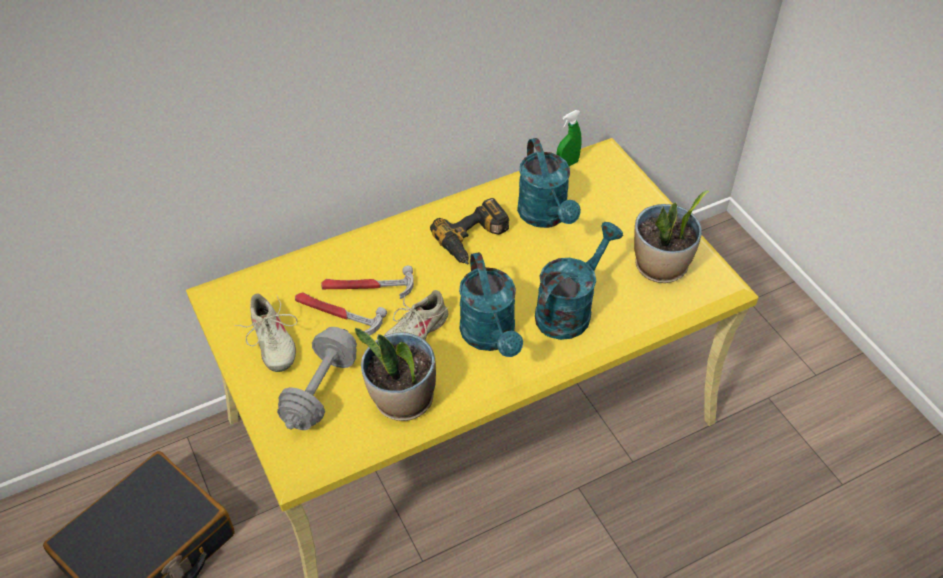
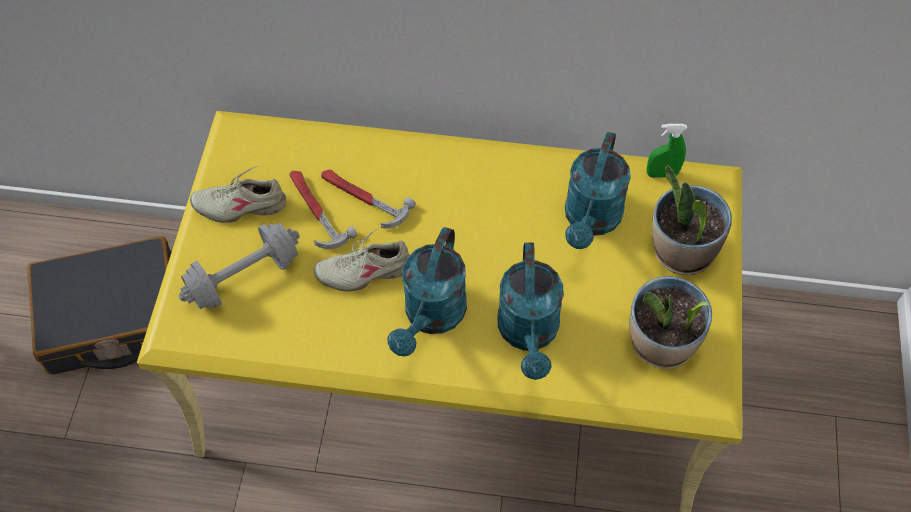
camera: 35 degrees right, 10 degrees up
beige shoe [234,293,297,372] -> beige shoe turned 75 degrees clockwise [190,166,287,222]
potted plant [355,328,436,421] -> potted plant moved to [652,165,732,275]
power drill [430,198,509,264] -> none
turquoise watering can [535,222,623,340] -> turquoise watering can turned 105 degrees clockwise [497,242,564,380]

